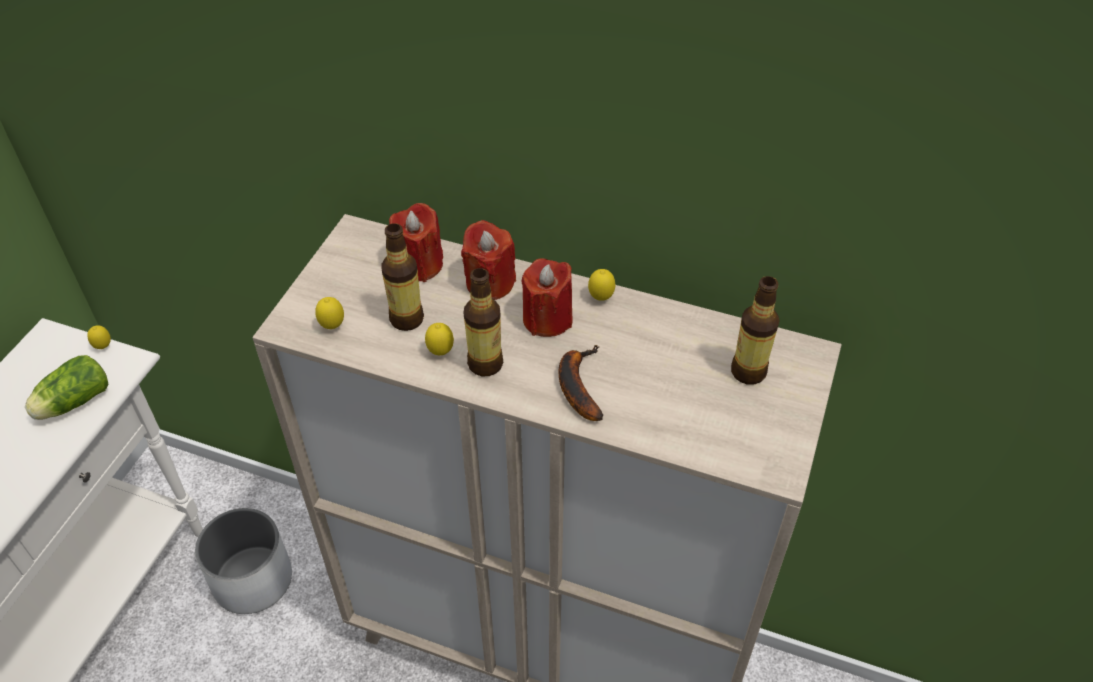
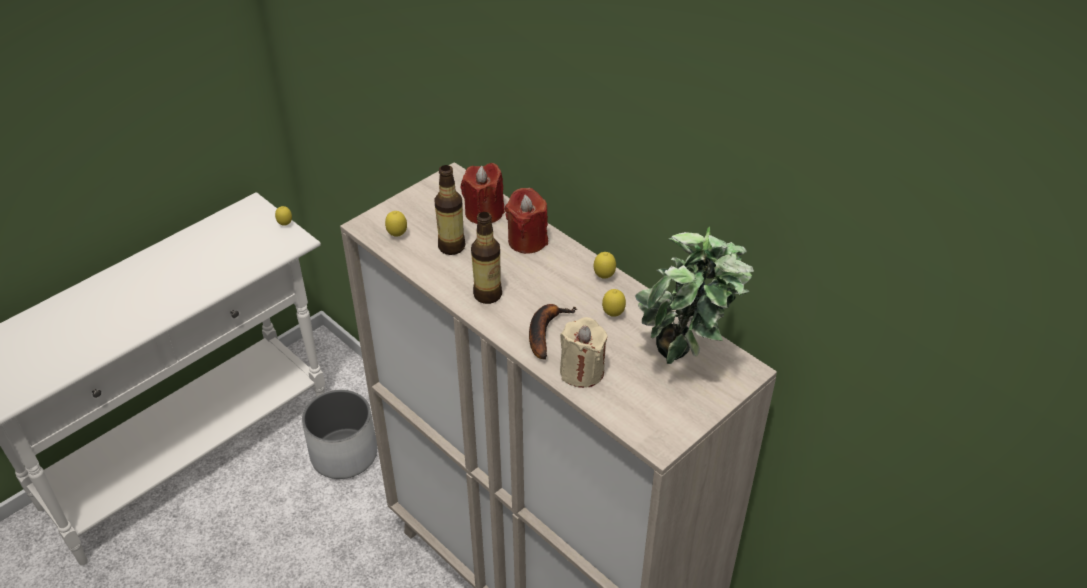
camera: 25 degrees right, 5 degrees down
lettuce [25,355,108,420] -> none
lemon [425,323,454,355] -> lemon moved to [602,289,626,317]
red candle [522,258,573,337] -> none
bottle [731,276,780,385] -> potted plant [635,227,754,364]
none -> beige candle [560,317,608,388]

